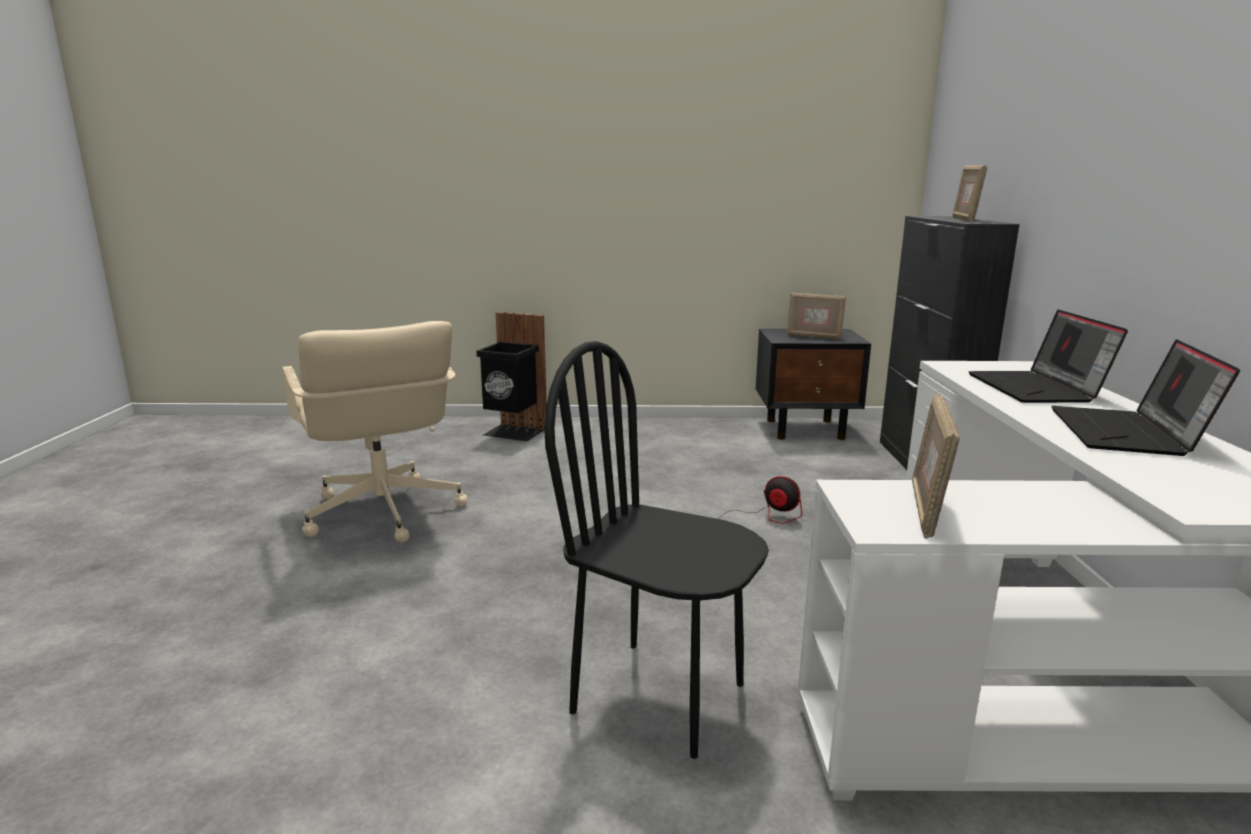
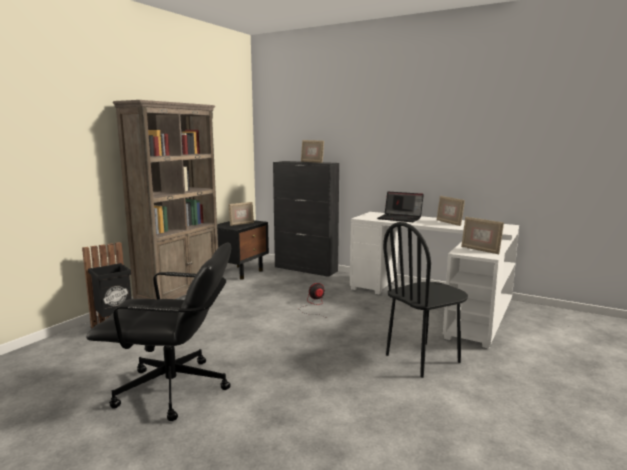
camera: 60 degrees left, 5 degrees down
beige office chair [282,321,468,542] -> black office chair [86,242,231,421]
laptop [1051,339,1240,456] -> picture frame [437,196,465,226]
none -> brown bookcase [113,100,218,300]

